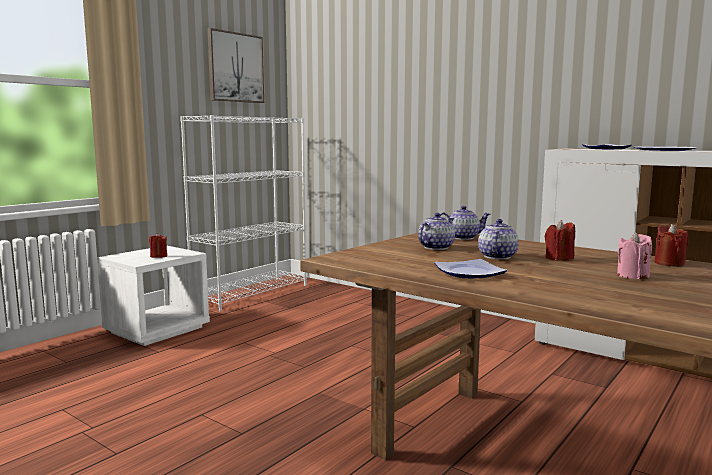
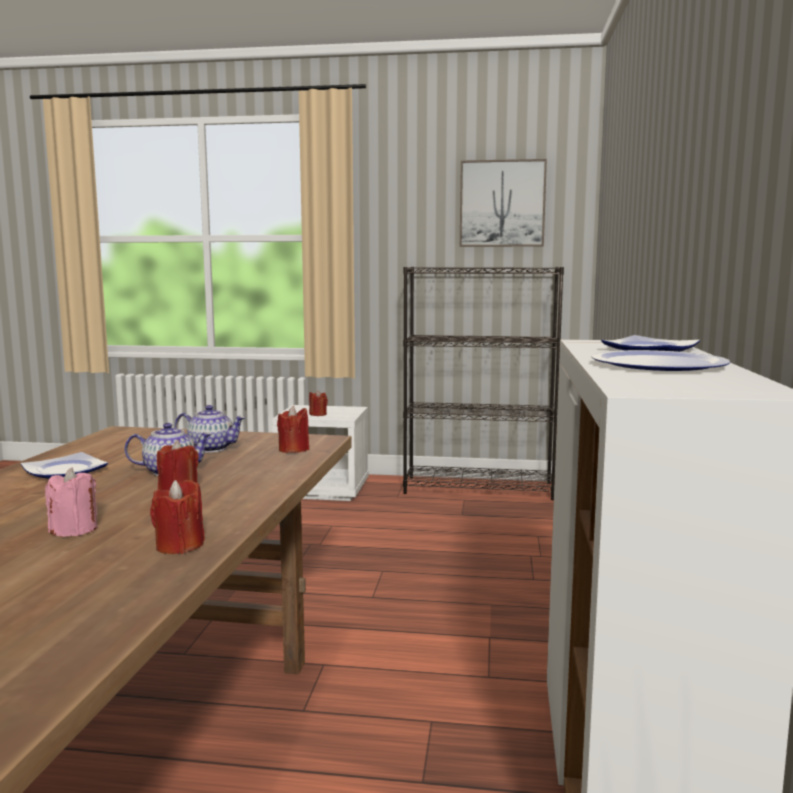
camera: 60 degrees right, 0 degrees up
white bookcase [180,115,307,312] -> black bookcase [403,267,564,500]
teapot [440,206,491,240] -> red candle [277,406,309,453]

